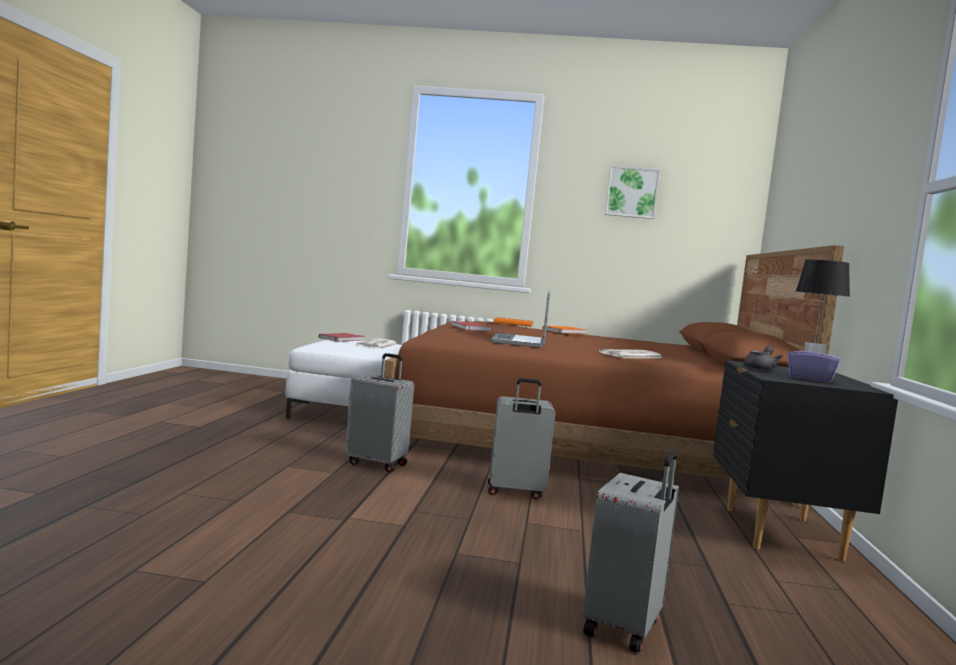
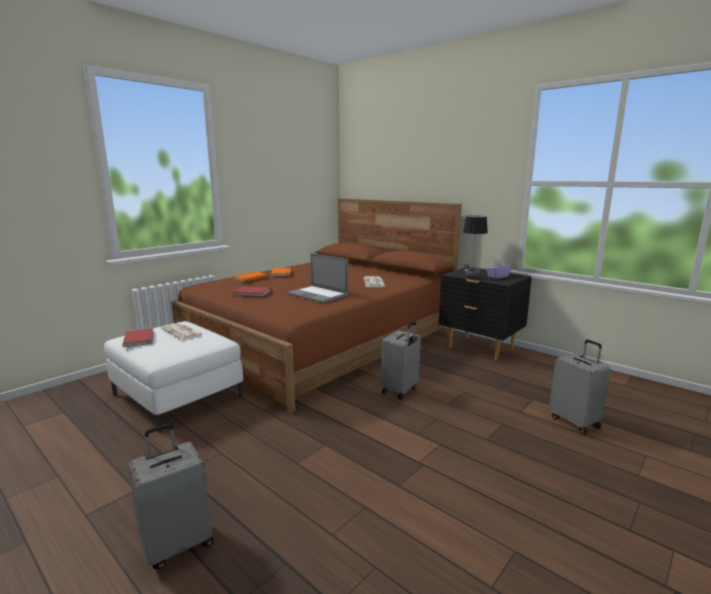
camera: 55 degrees left, 10 degrees up
grey suitcase [345,353,414,473] -> grey suitcase moved to [128,423,213,569]
picture [605,165,660,219] -> none

